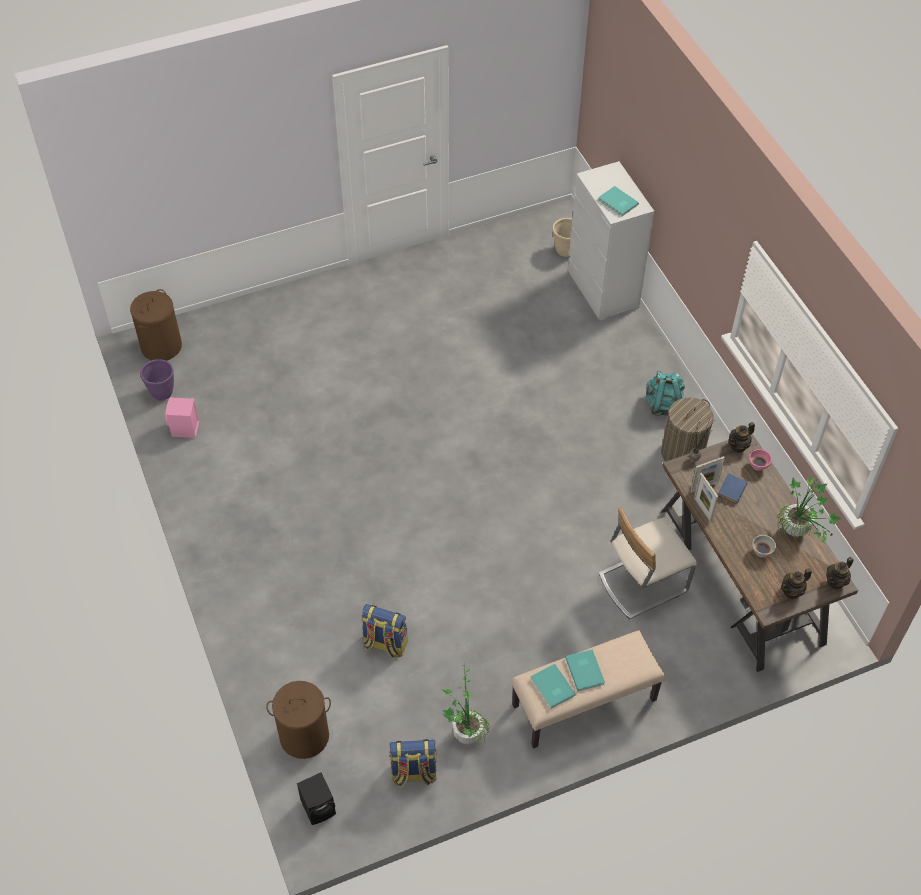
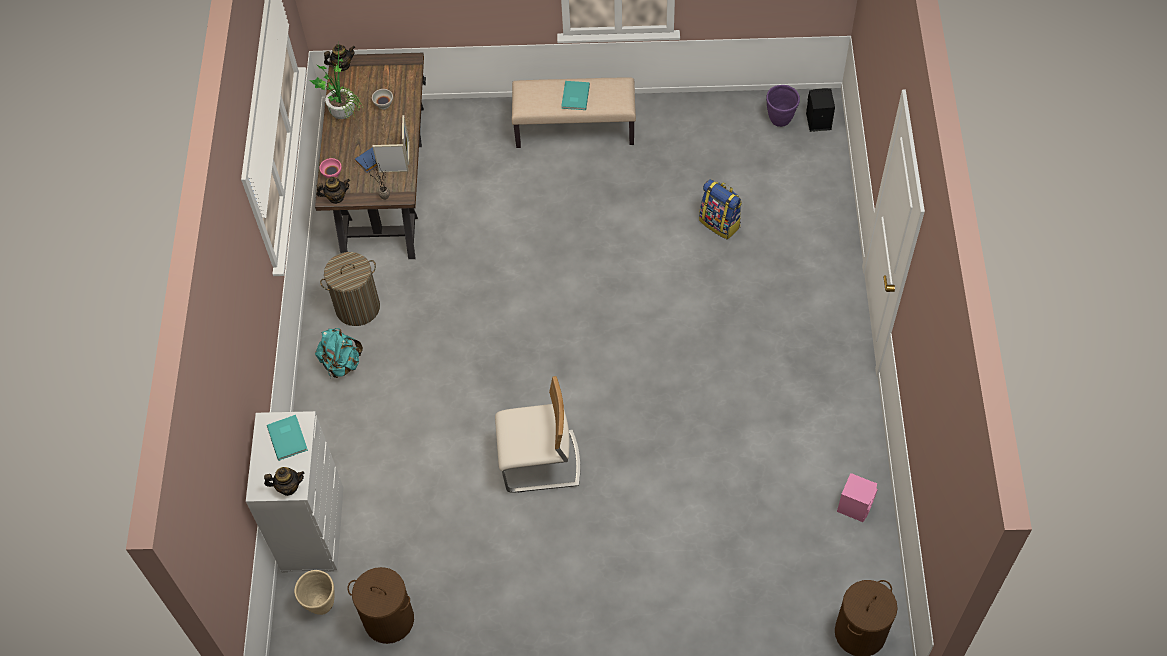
camera: 155 degrees left, 5 degrees up
purple planter [140,359,174,400] -> purple planter moved to [766,85,800,127]
brown laundry basket [266,681,331,759] -> brown laundry basket moved to [347,567,414,644]
backpack [389,739,437,787] -> none
potted plant [441,663,490,744] -> none
turquoise book [531,664,576,709] -> none
beige chair [599,507,697,619] -> beige chair moved to [495,376,580,493]
teapot [781,569,812,599] -> teapot moved to [264,467,305,496]

